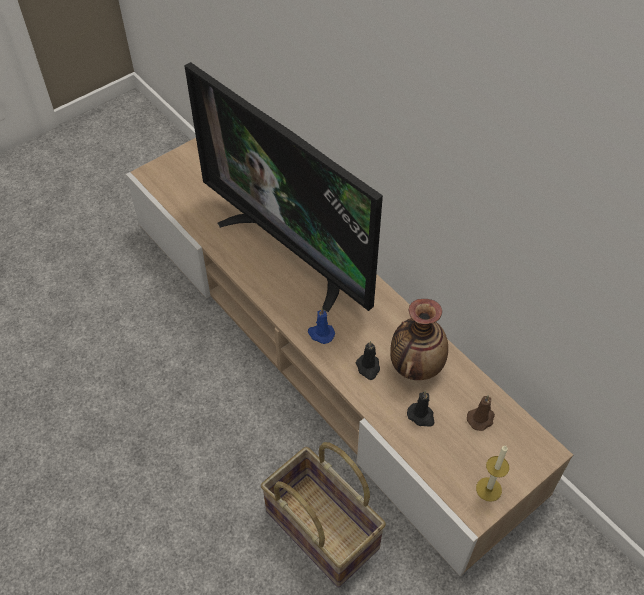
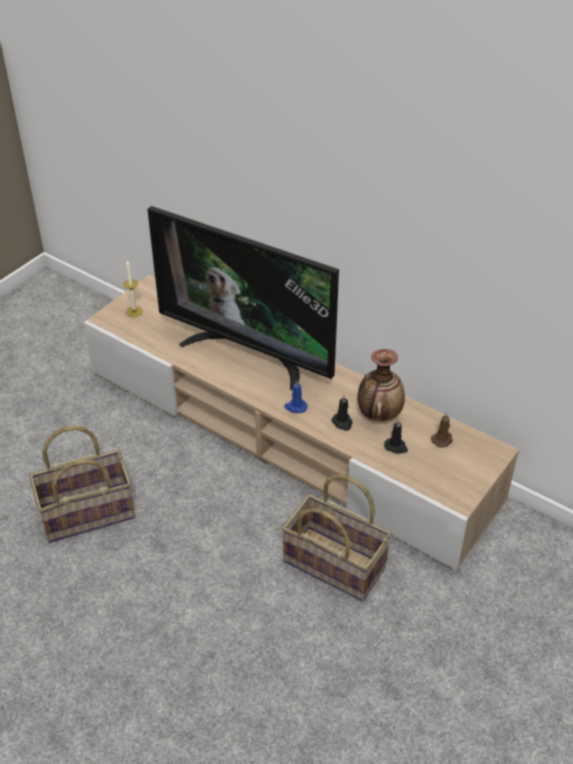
camera: 15 degrees left, 10 degrees down
candle [476,445,509,502] -> candle moved to [123,260,143,317]
none -> basket [29,425,135,543]

